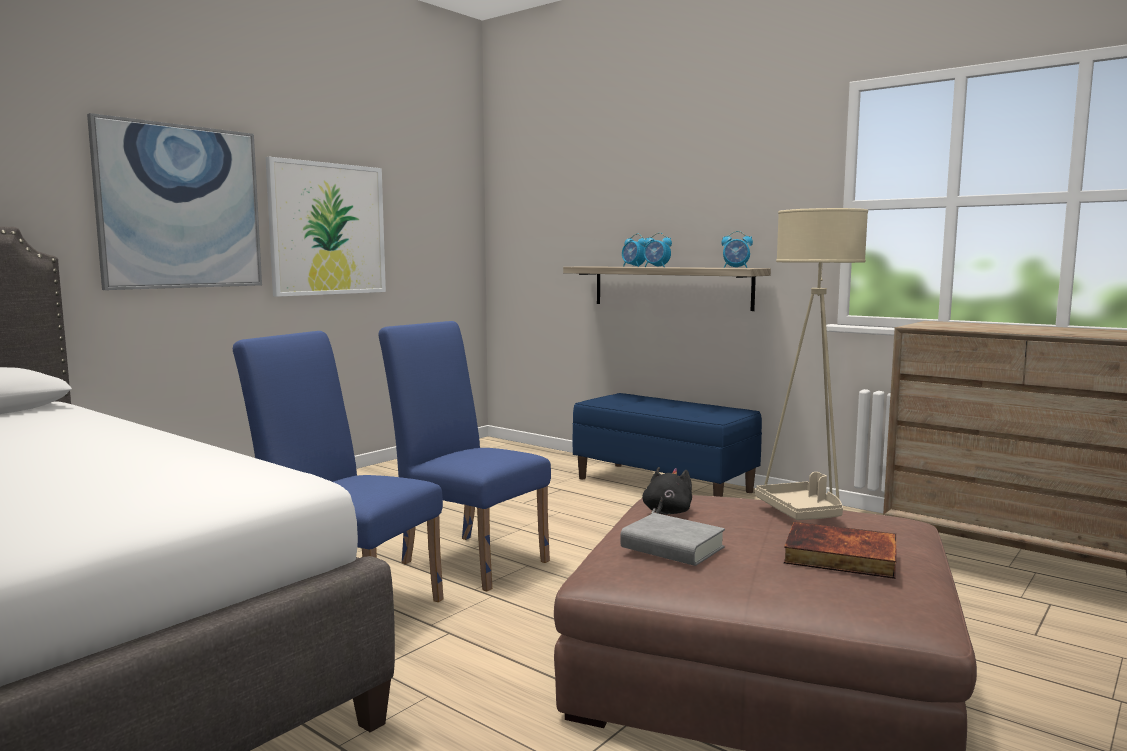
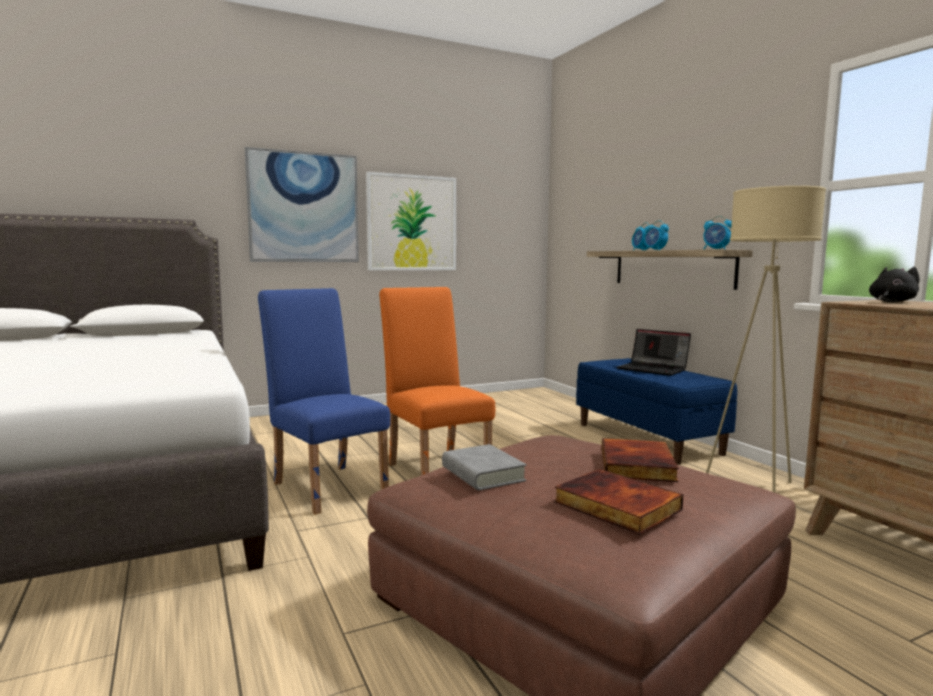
camera: 25 degrees right, 0 degrees up
blue chair [378,321,551,592] -> orange chair [379,287,495,475]
black plush toy [642,467,692,515] -> black plush toy moved to [869,267,919,302]
beige tray [755,472,843,520] -> book [601,438,679,482]
none -> laptop [617,329,691,376]

